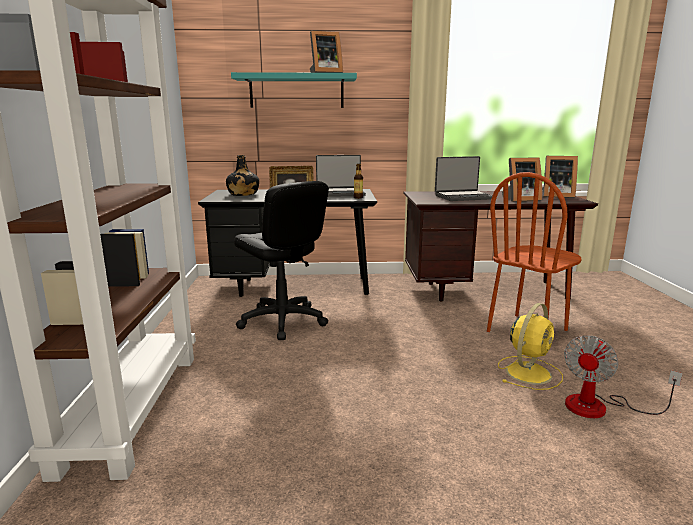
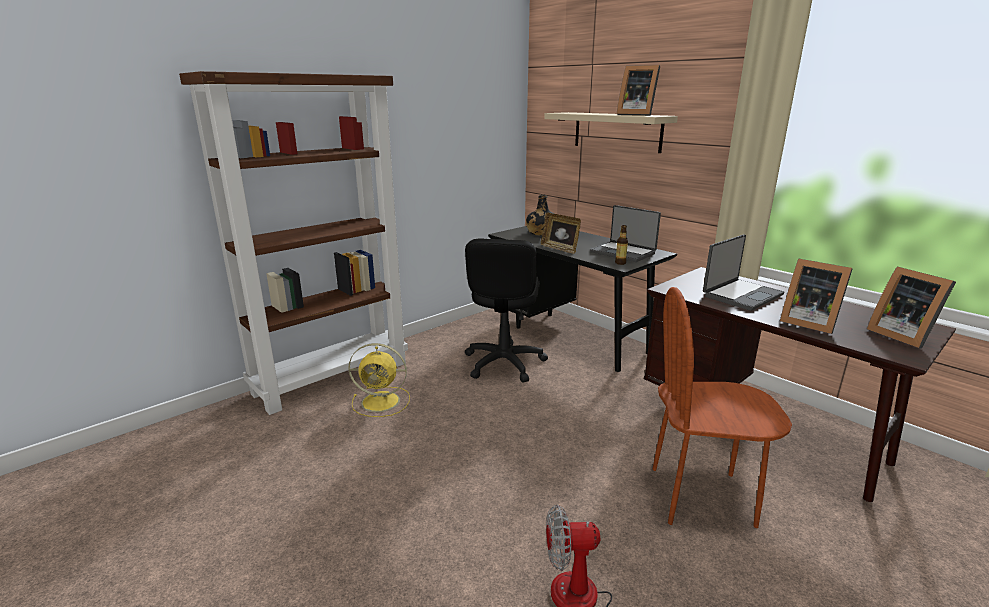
camera: 50 degrees right, 5 degrees up
turquoise shelf [231,72,357,108] -> beige shelf [544,112,678,153]
laptop [435,156,493,201] -> laptop turned 75 degrees counterclockwise [703,234,784,311]
yellow fan [498,303,563,390] -> yellow fan moved to [348,343,410,417]

